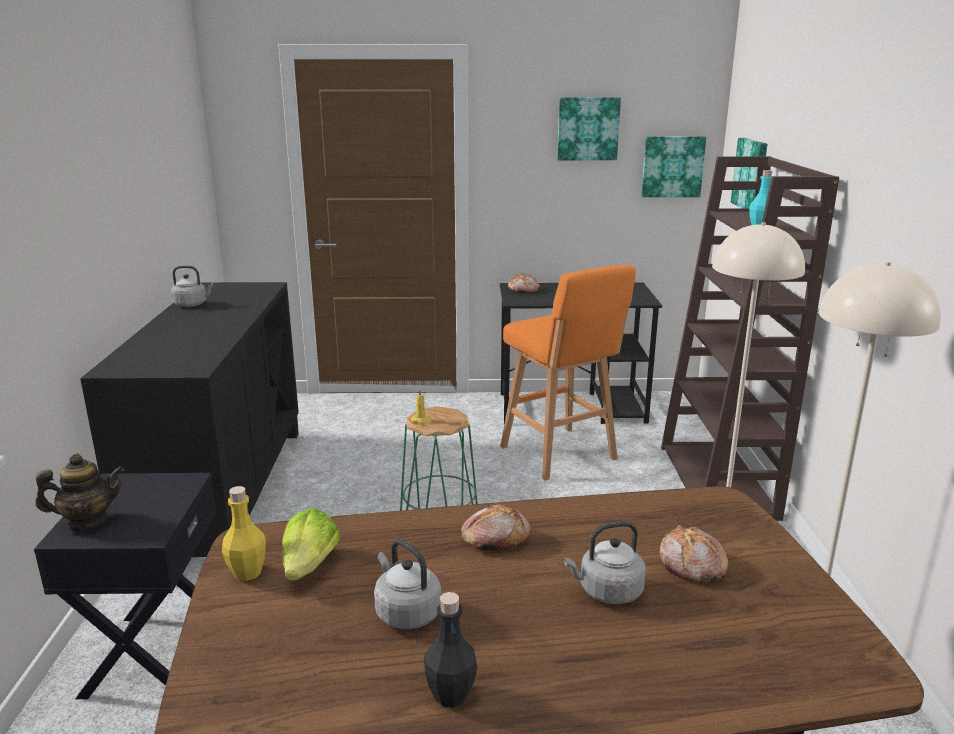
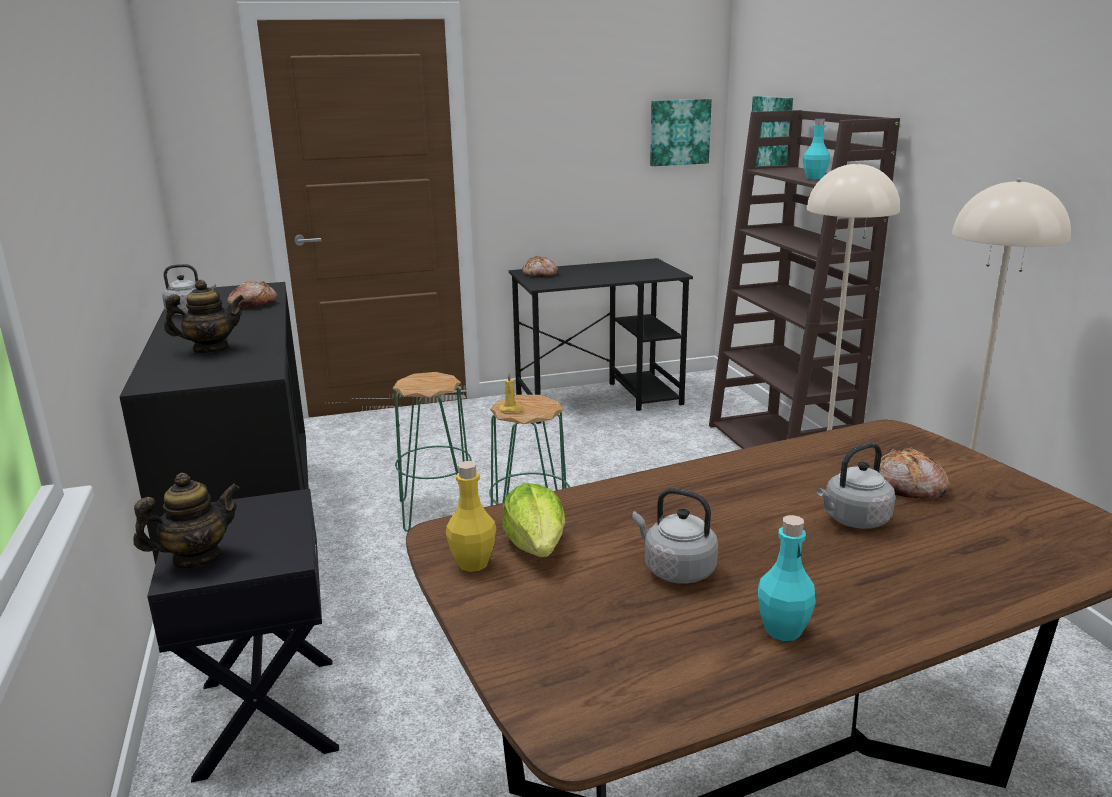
camera: 15 degrees left, 0 degrees up
black bottle [424,592,477,708] -> turquoise bottle [758,515,816,641]
bread [460,505,531,551] -> bread moved to [227,281,277,307]
orange stool [500,265,636,480] -> none
picture [557,97,621,160] -> none
none -> teapot [164,280,244,353]
none -> green stool [392,372,471,532]

